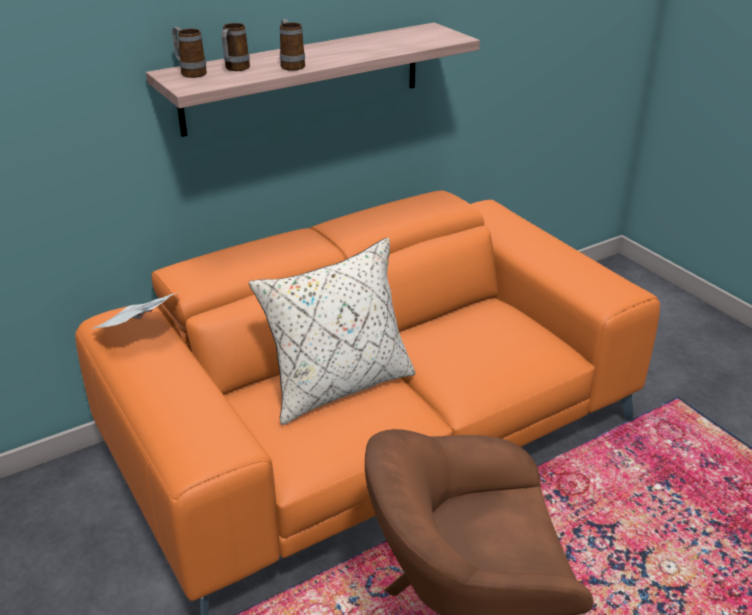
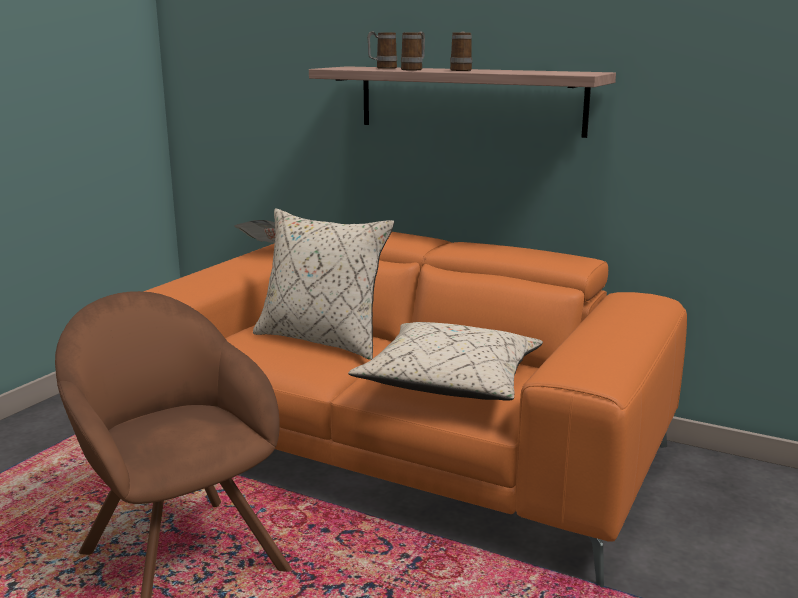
camera: 60 degrees right, 15 degrees down
mug [172,27,207,78] -> mug moved to [450,31,472,71]
none -> beige pillow [348,322,543,401]

